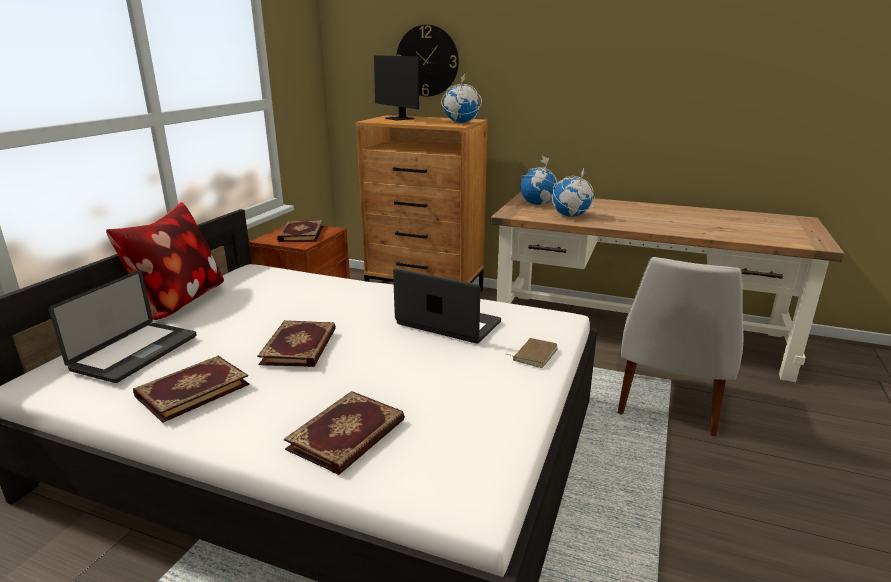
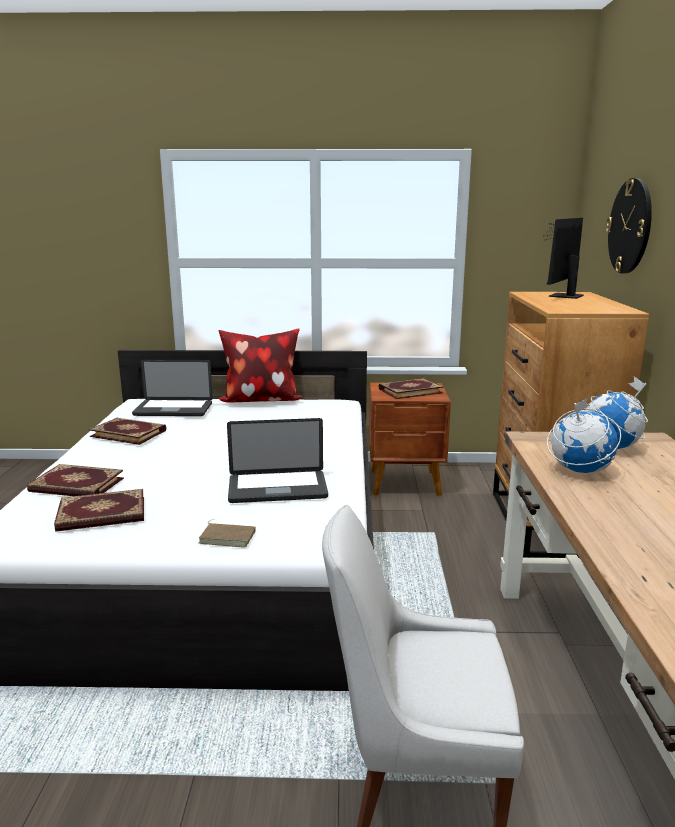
camera: 70 degrees right, 5 degrees down
book [257,320,336,367] -> book moved to [54,489,144,532]
laptop [393,268,501,343] -> laptop turned 75 degrees clockwise [227,418,328,503]
globe [441,74,482,123] -> none

